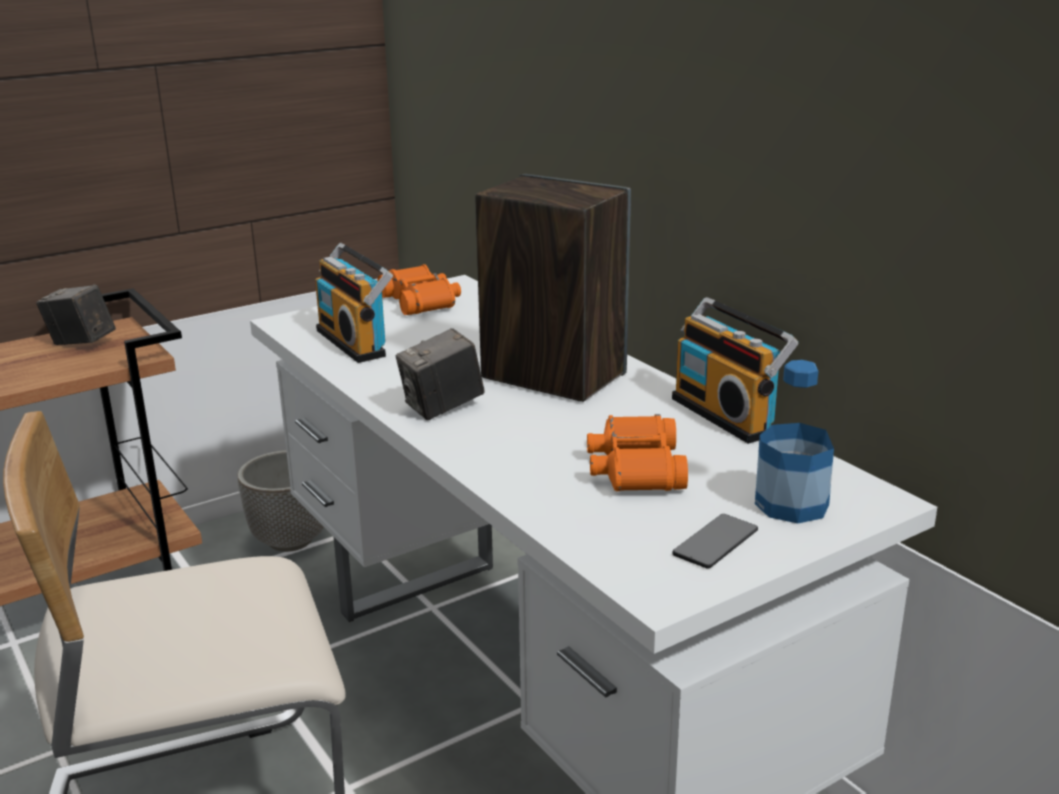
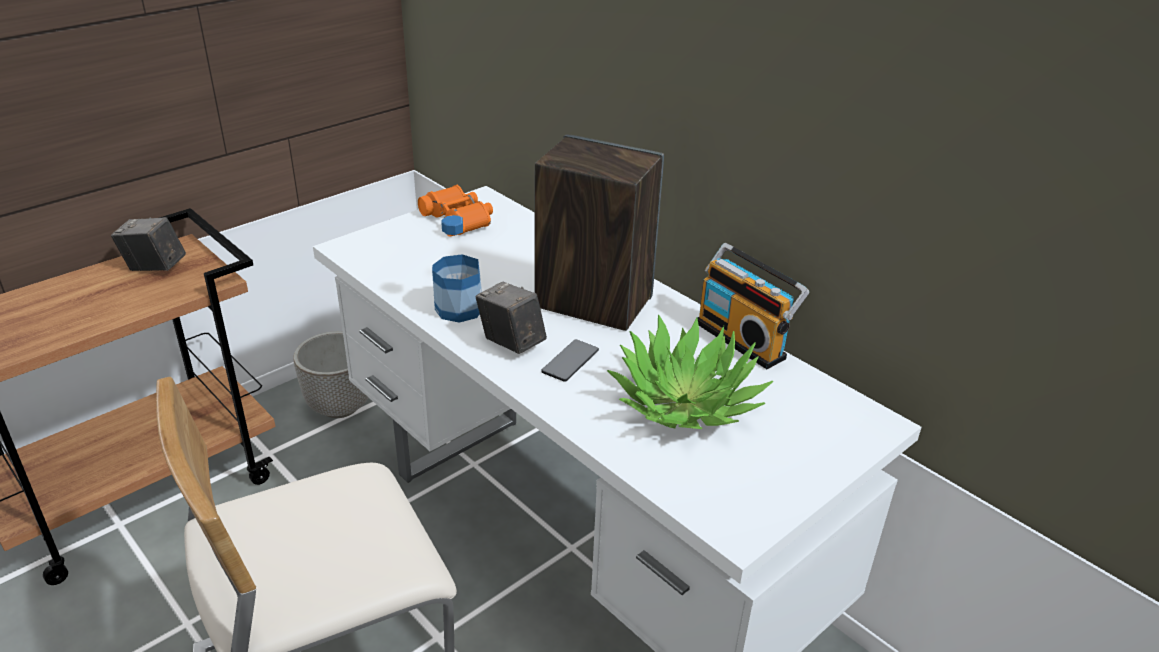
camera: 10 degrees left, 10 degrees up
radio [315,243,393,363] -> none
camera [396,328,485,420] -> camera turned 90 degrees clockwise [475,281,547,354]
orange binoculars [587,414,688,491] -> potted plant [607,315,773,429]
phone [672,514,758,569] -> phone moved to [541,339,599,382]
bottle [755,360,834,523] -> bottle moved to [432,215,482,323]

